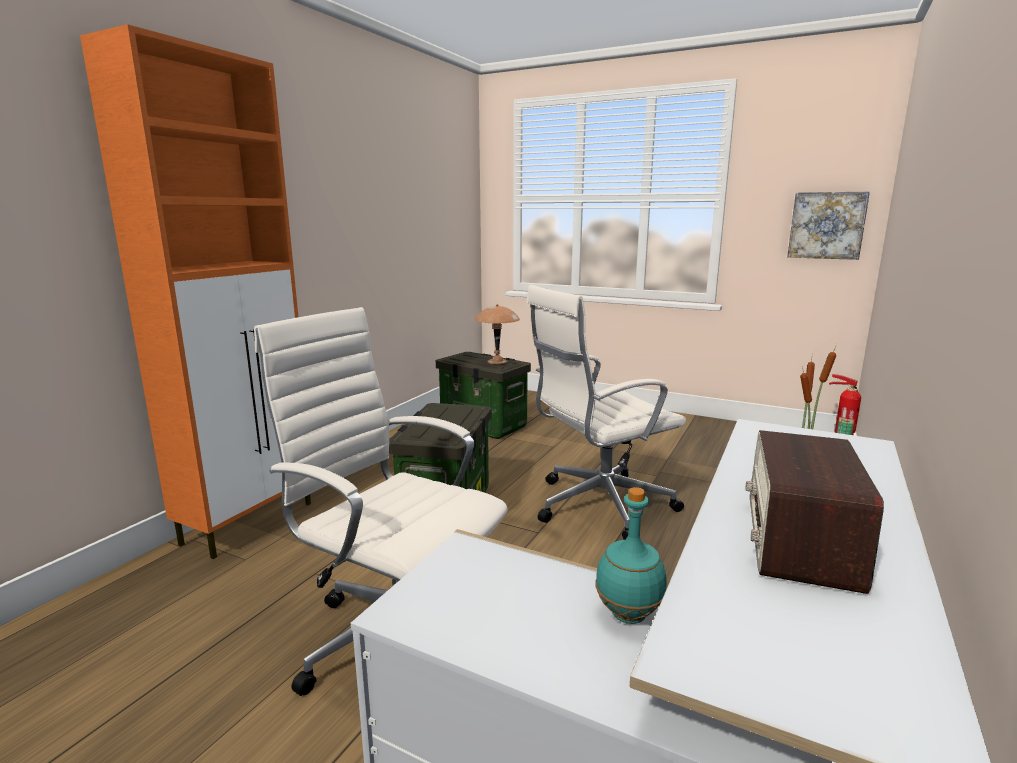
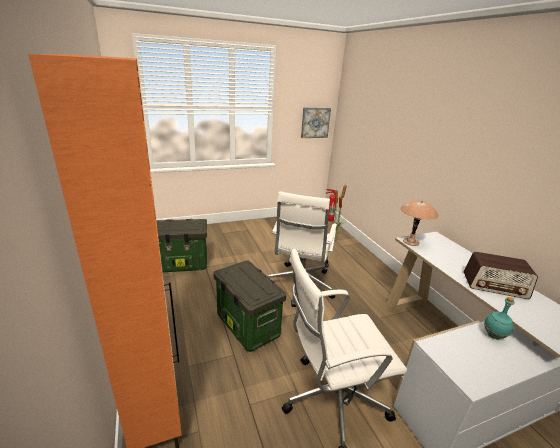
camera: 50 degrees left, 10 degrees up
brown table lamp [475,304,520,364] -> brown table lamp moved to [401,201,438,246]
radio [745,430,884,594] -> radio turned 45 degrees counterclockwise [464,252,538,299]

